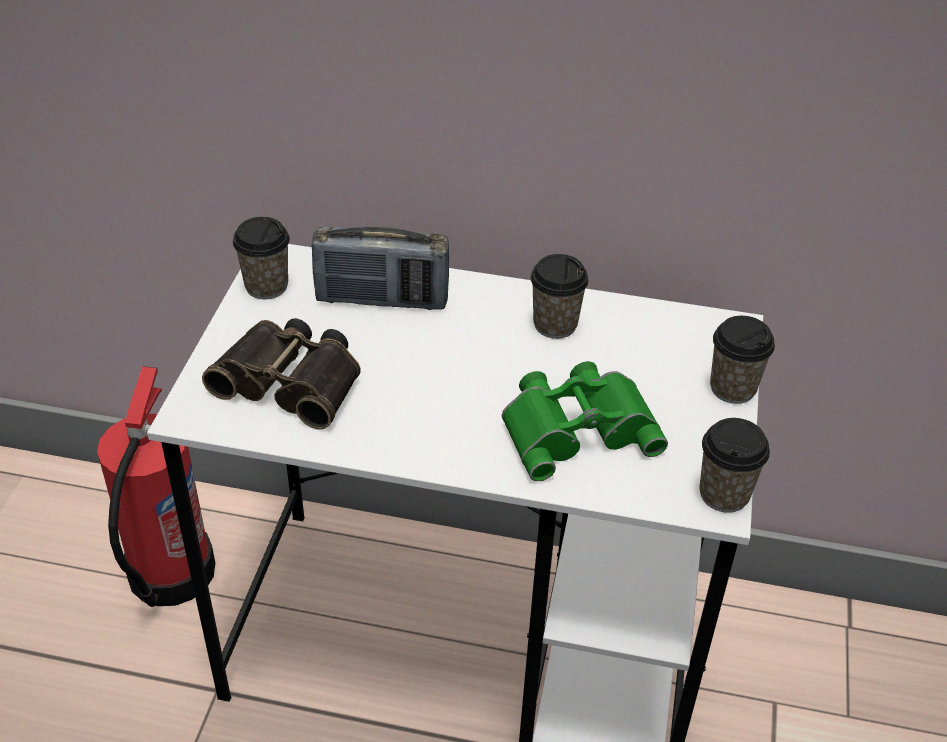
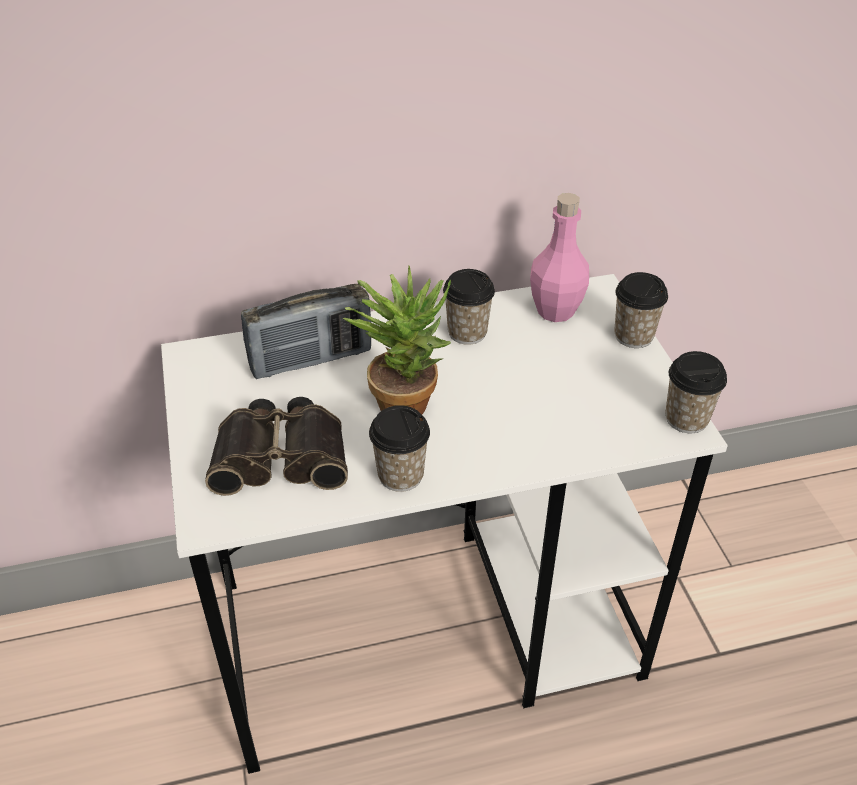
camera: 25 degrees left, 0 degrees up
fire extinguisher [97,366,215,607] -> none
cup [233,217,290,299] -> cup moved to [369,405,430,492]
green binoculars [502,361,668,481] -> none
none -> potted plant [342,266,451,415]
none -> pink bottle [530,193,589,322]

